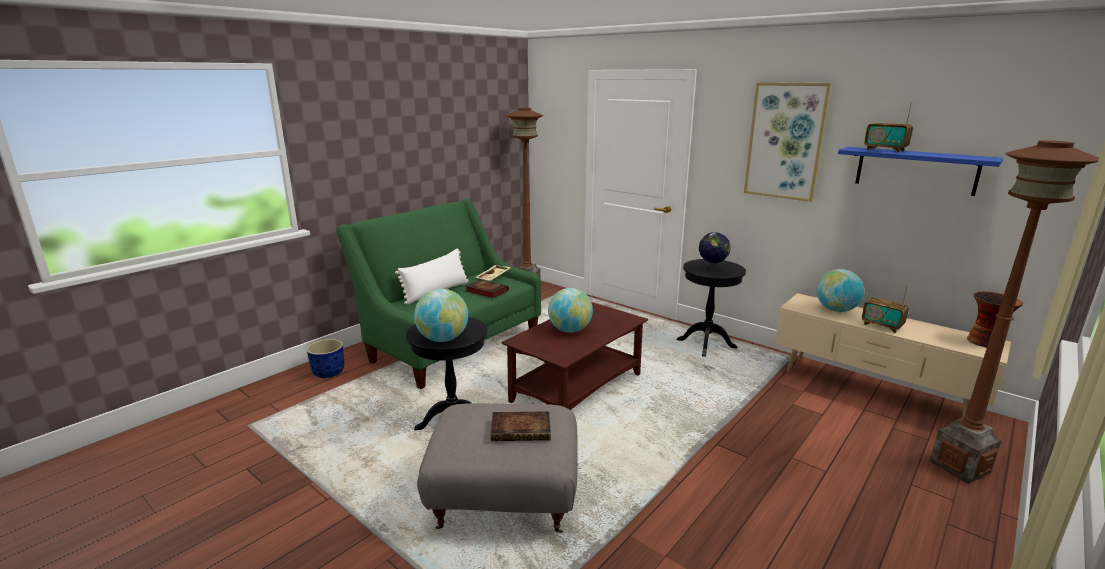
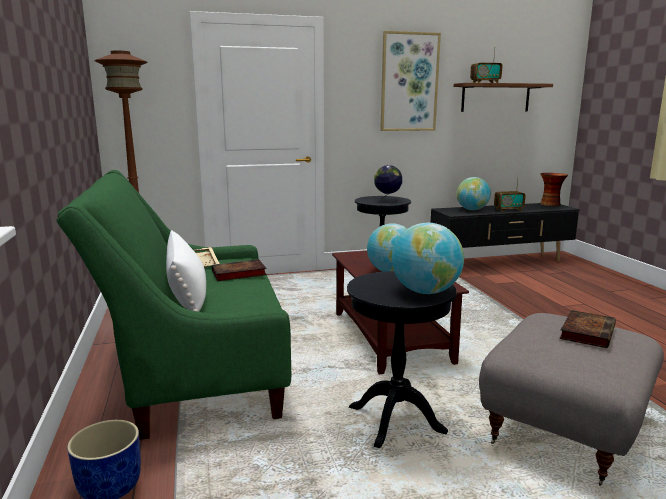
camera: 55 degrees left, 5 degrees down
beige tv stand [775,293,1011,417] -> black tv stand [431,203,580,262]
blue shelf [838,147,1003,196] -> brown shelf [454,83,553,112]
brown floor lamp [929,140,1099,484] -> none

